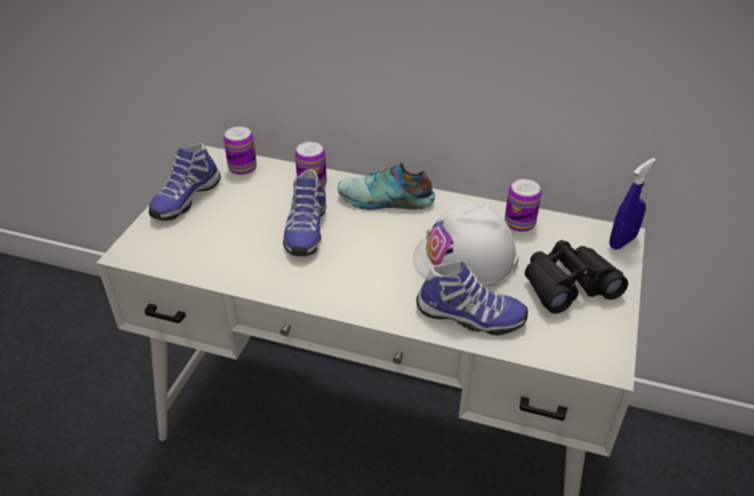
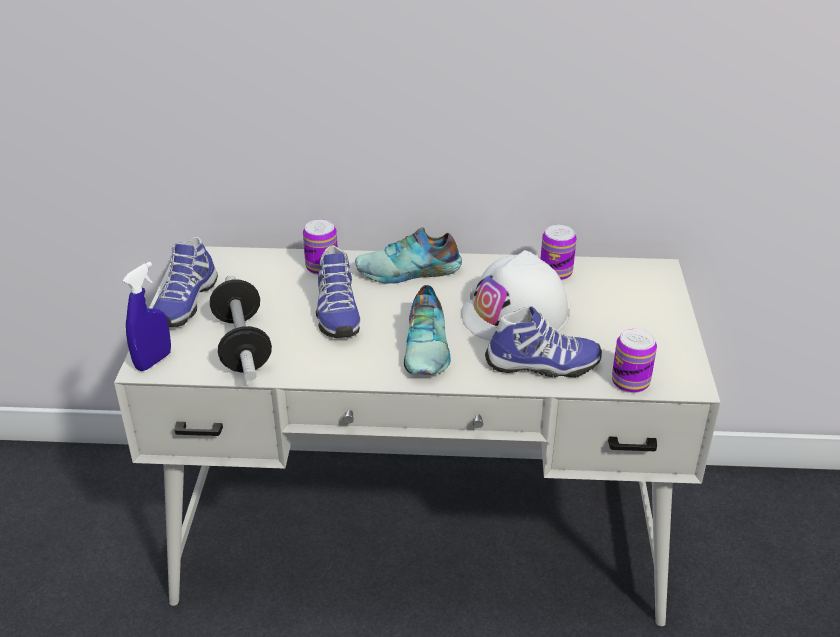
camera: 15 degrees left, 5 degrees down
can [223,126,257,175] -> can moved to [612,328,657,393]
black binoculars [525,240,628,314] -> none
blue spray bottle [609,158,656,250] -> blue spray bottle moved to [123,262,171,371]
none -> dumbbell [210,275,272,381]
none -> shoe [404,285,451,375]

